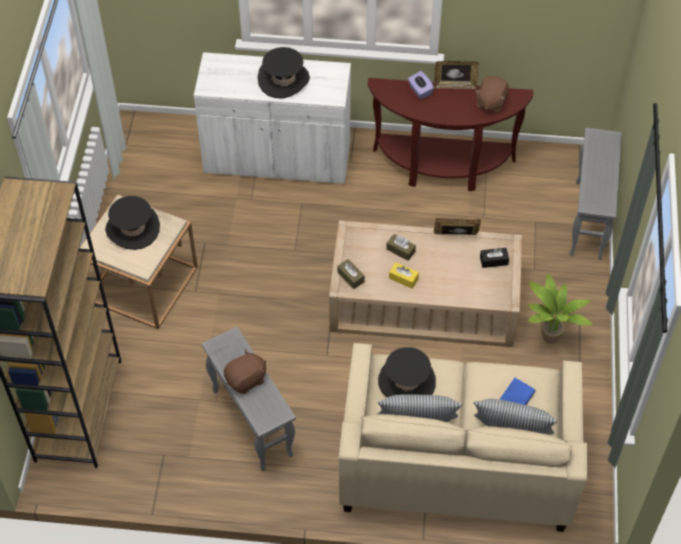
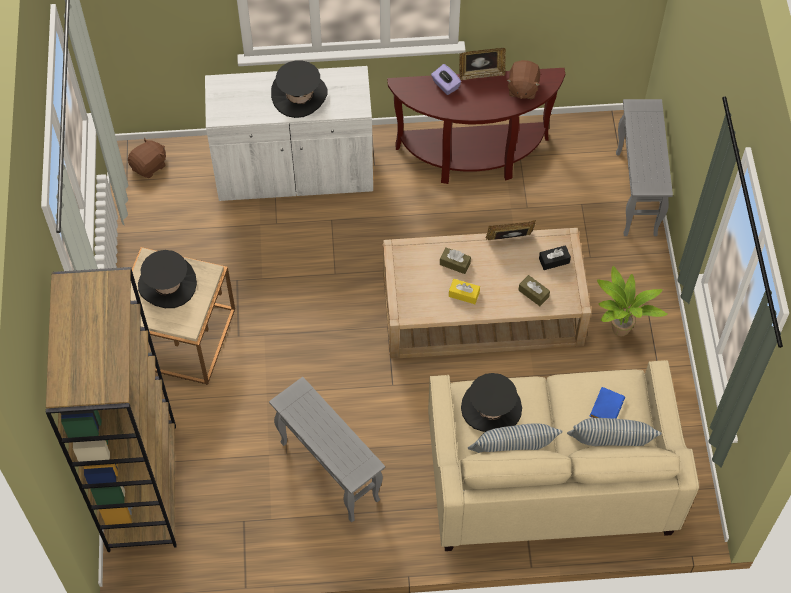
camera: 10 degrees left, 5 degrees up
brown plush toy [224,349,266,394] -> brown plush toy moved to [128,137,166,178]
brown tissue box [337,259,365,289] -> brown tissue box moved to [518,275,550,306]

